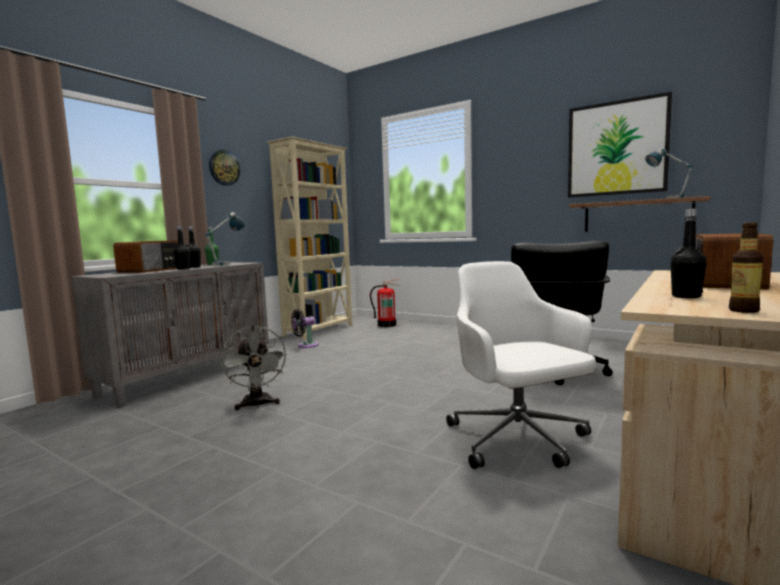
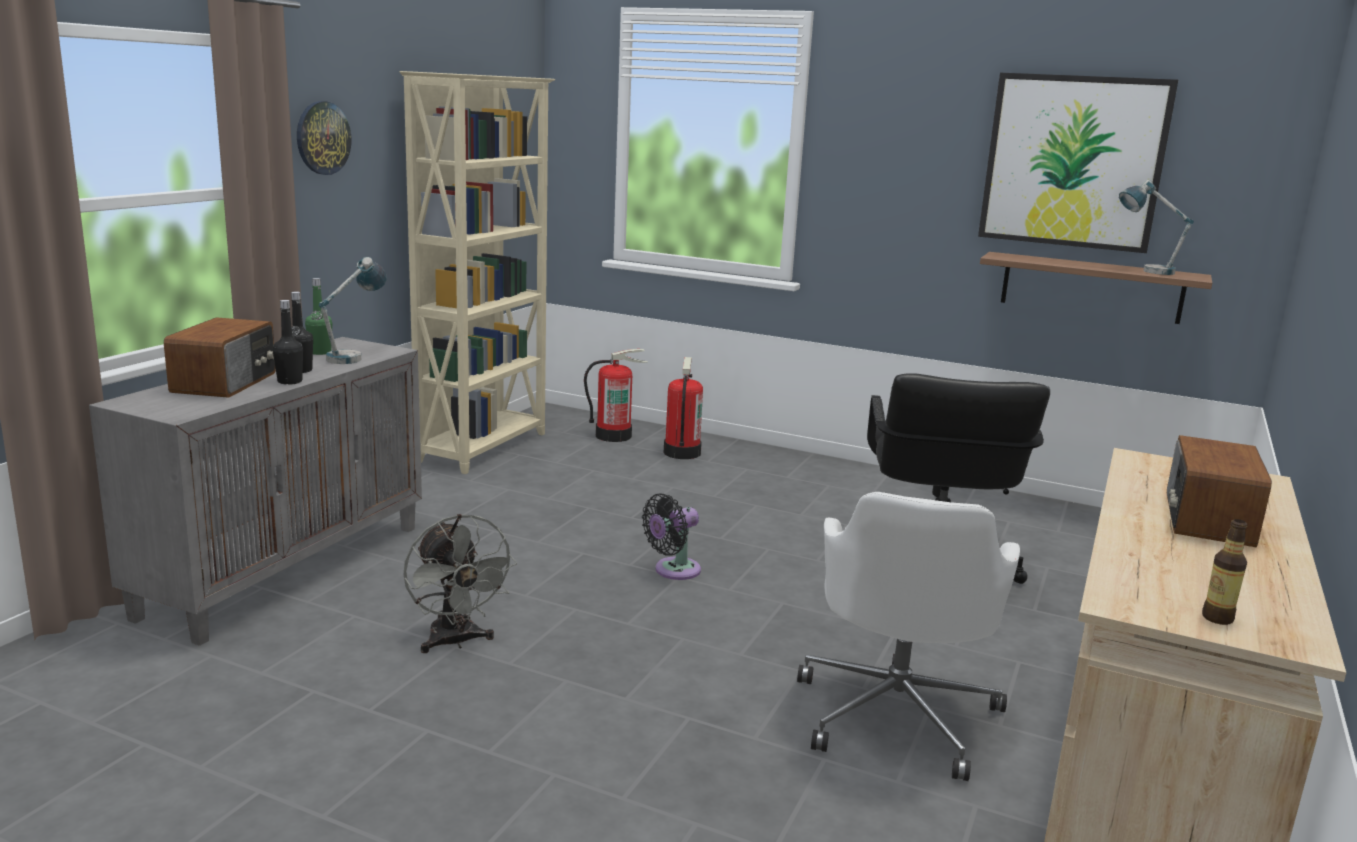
camera: 10 degrees left, 10 degrees up
black fan [291,309,319,348] -> black fan moved to [642,493,701,580]
white office chair [446,261,596,469] -> white office chair turned 135 degrees counterclockwise [797,492,1020,781]
black bottle [670,208,707,298] -> none
none -> fire extinguisher [664,357,703,459]

